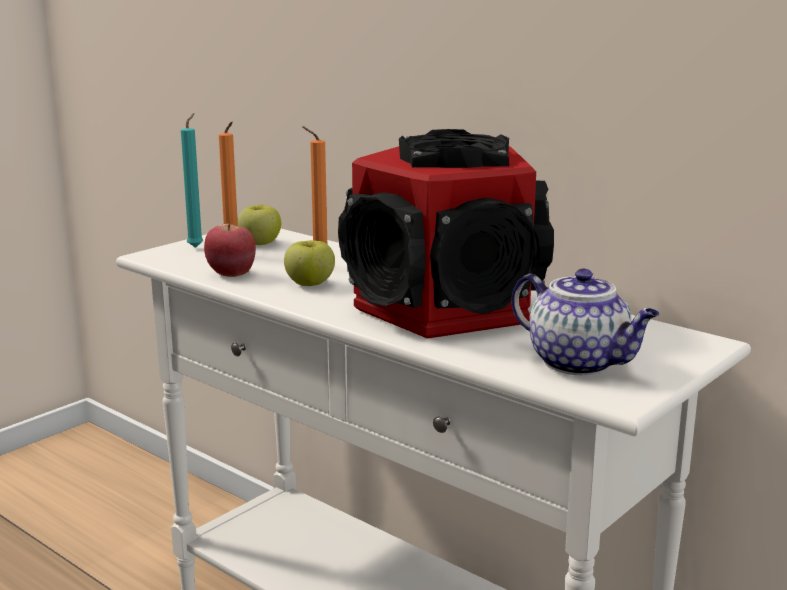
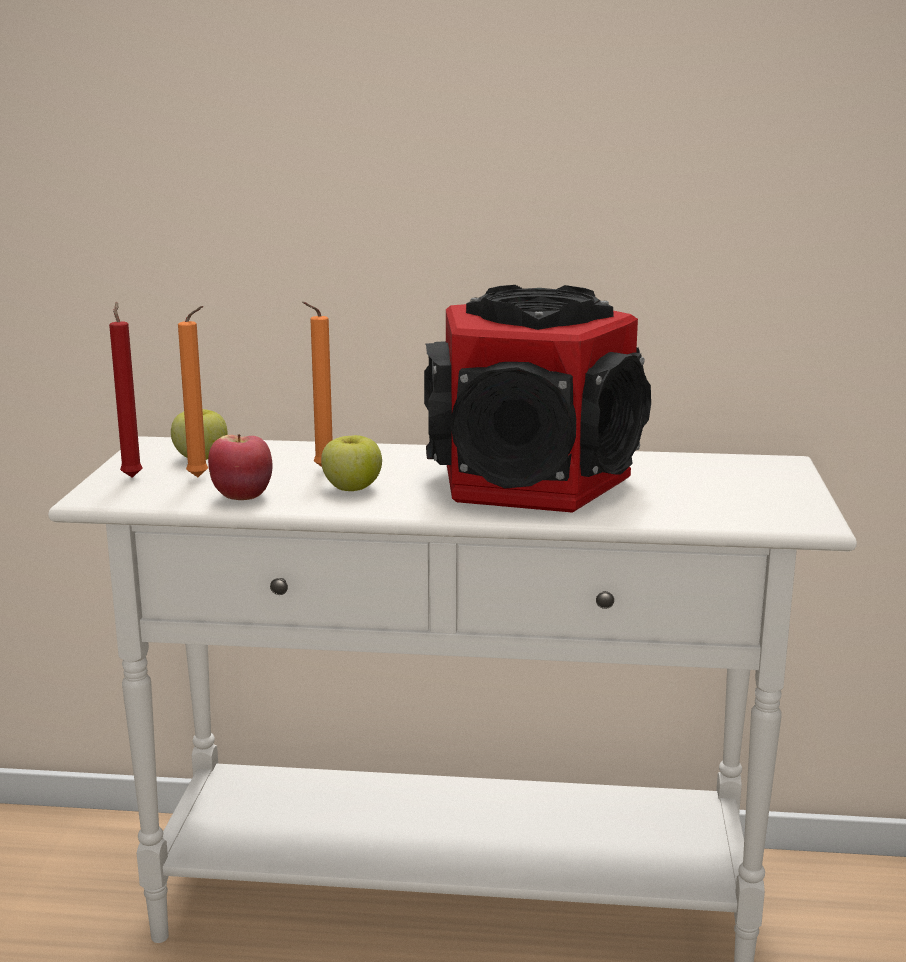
camera: 35 degrees left, 0 degrees up
turquoise candle [181,113,203,248] -> red candle [109,302,143,478]
teapot [511,268,660,375] -> none

